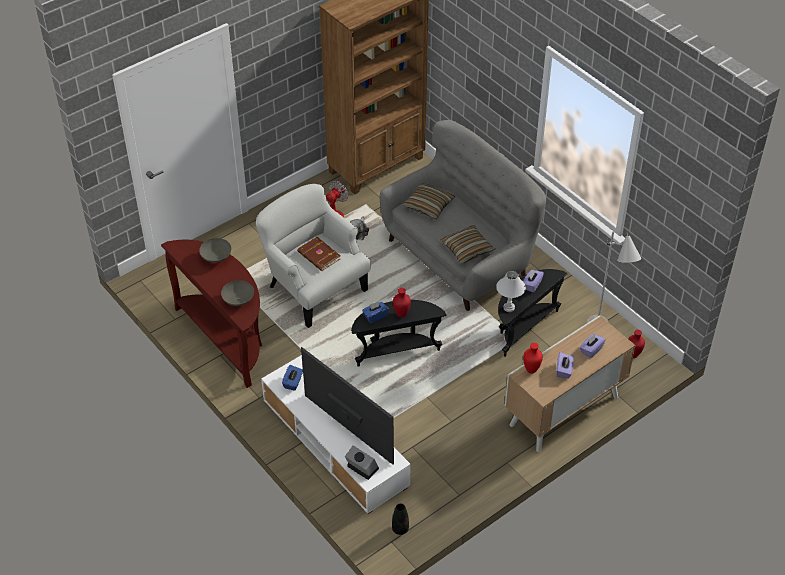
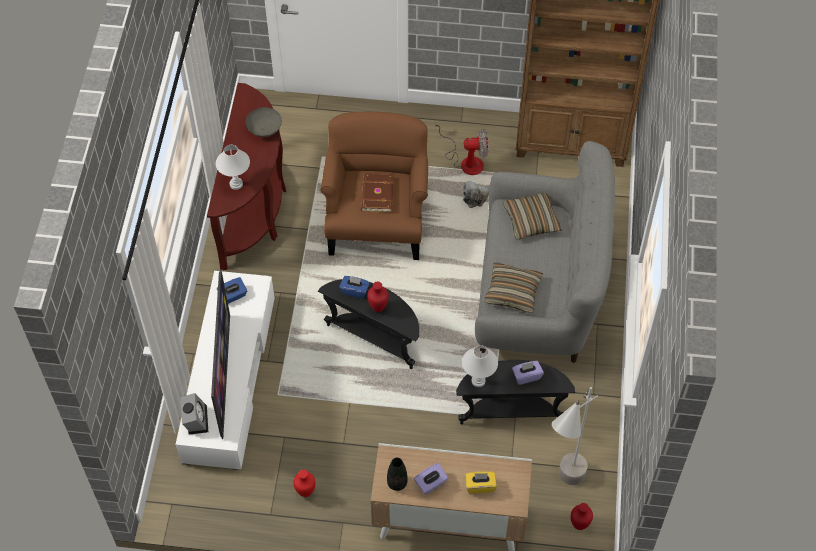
camera: 45 degrees right, 10 degrees up
grey bowl [221,280,254,306] -> white table lamp [216,145,250,190]
white armchair [256,184,371,328] -> brown armchair [320,112,428,260]
black vase [392,503,409,535] -> black vase moved to [387,458,408,491]
red vase [523,343,543,374] -> red vase moved to [294,470,315,497]
purple tissue box [580,334,606,358] -> yellow tissue box [465,471,497,494]

